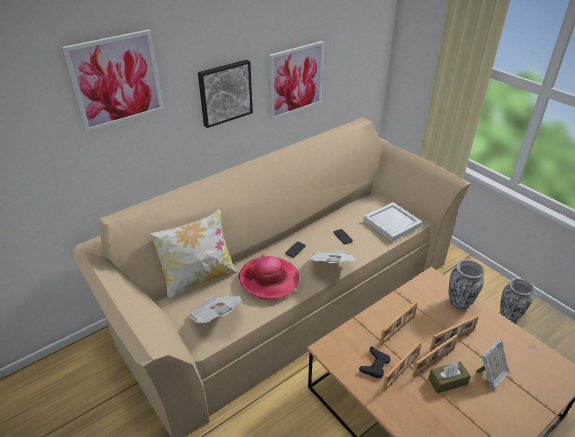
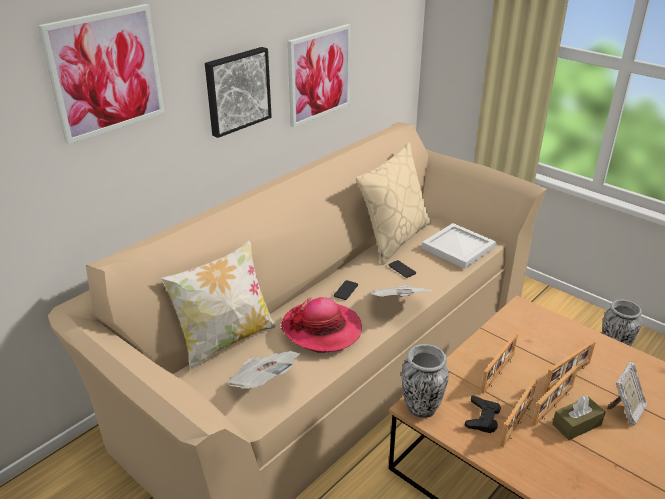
camera: 10 degrees left, 5 degrees down
vase [448,260,484,309] -> vase moved to [401,344,449,418]
none -> beige pillow [356,142,431,265]

